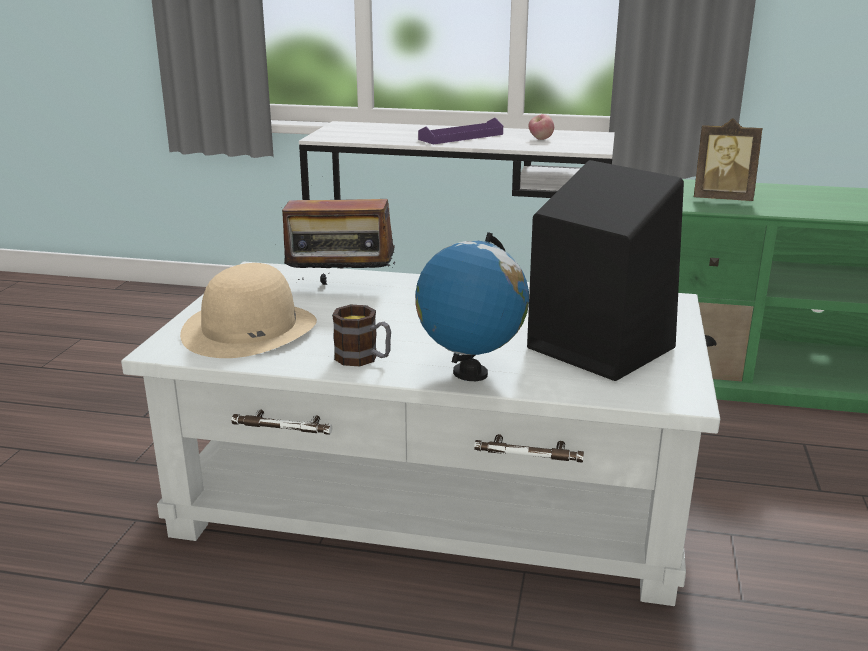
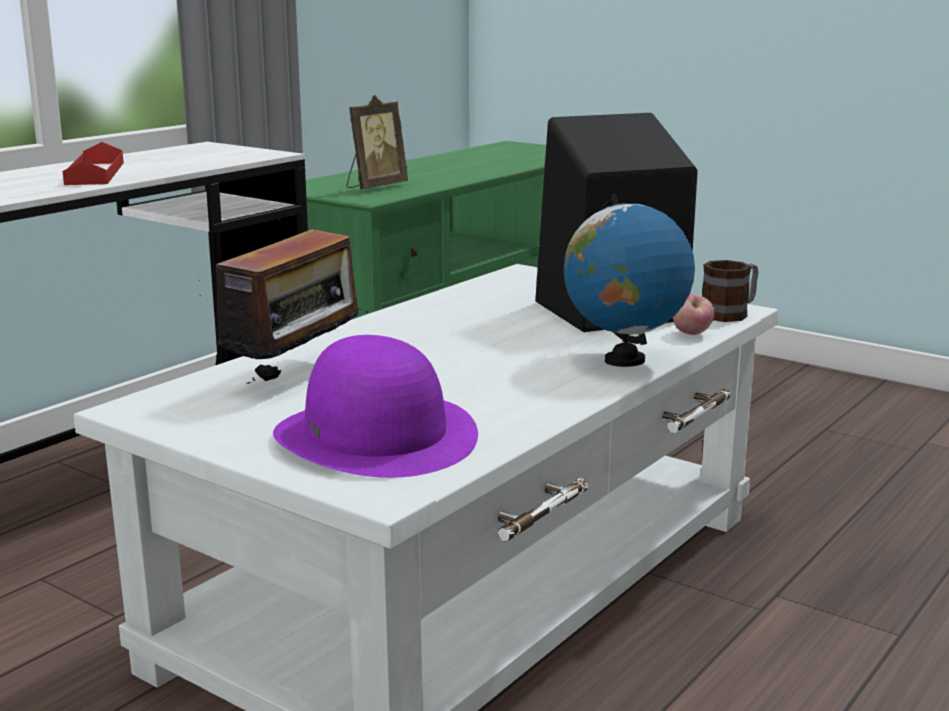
camera: 65 degrees left, 5 degrees down
beige hat [180,263,317,358] -> purple hat [273,335,478,478]
mug [332,305,391,366] -> mug moved to [702,260,758,322]
purple tray [418,118,503,144] -> red tray [63,142,124,185]
apple [528,114,554,140] -> apple moved to [673,294,715,335]

